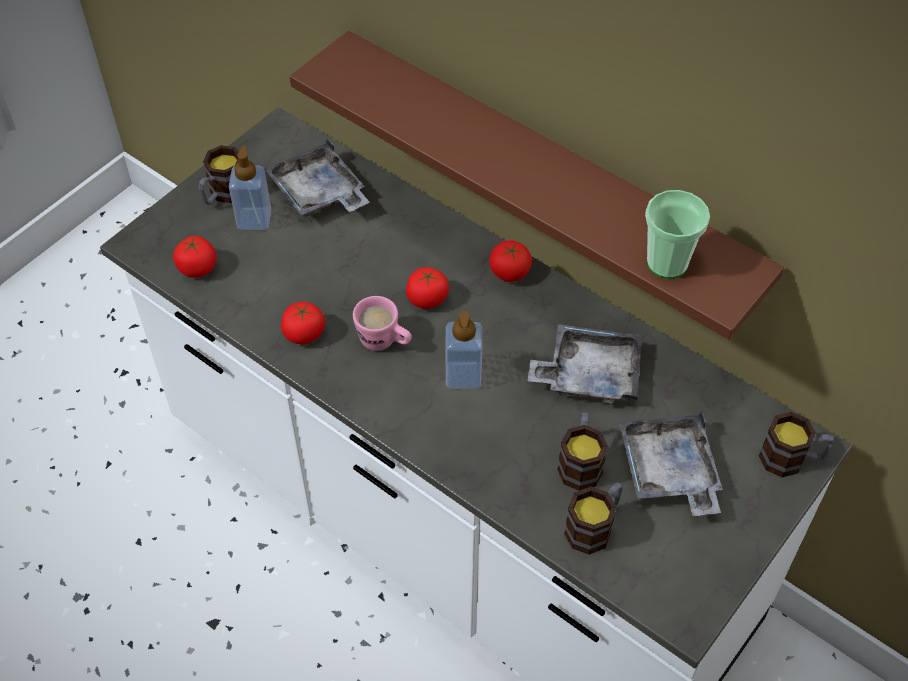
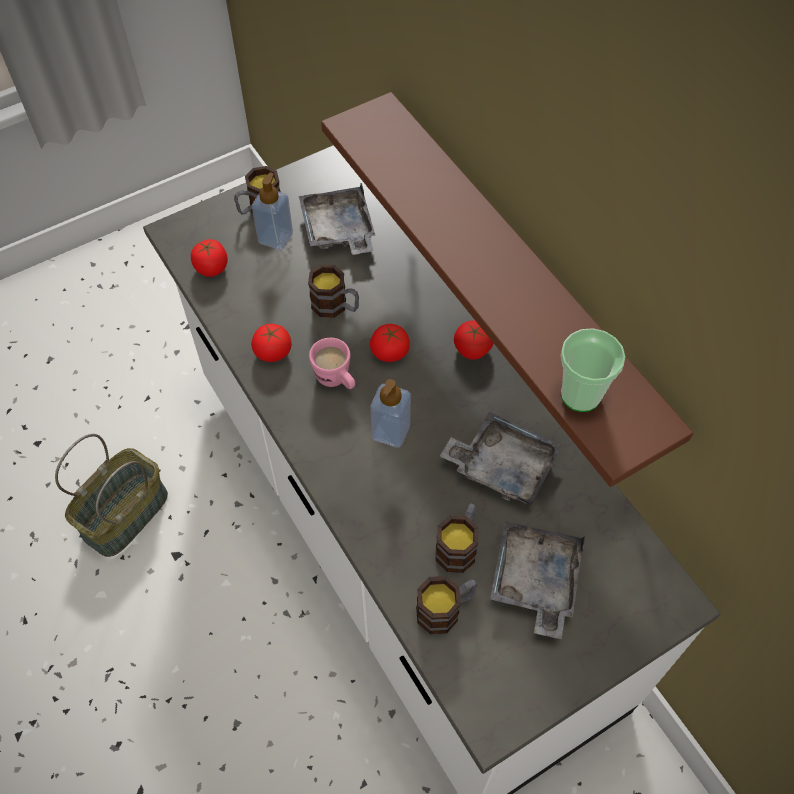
camera: 20 degrees right, 5 degrees up
mug [759,412,834,478] -> mug moved to [308,264,359,318]
none -> basket [55,434,168,557]

